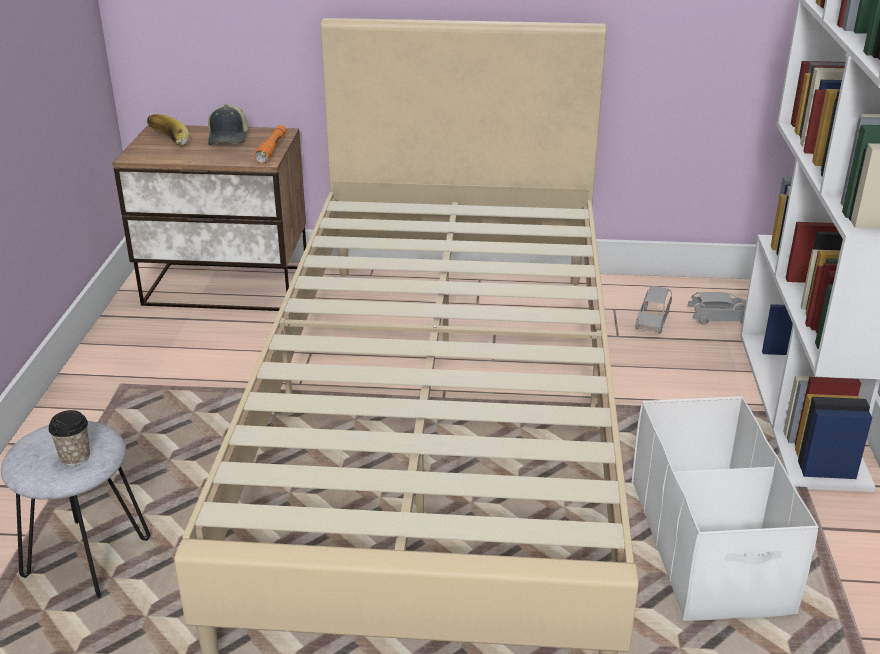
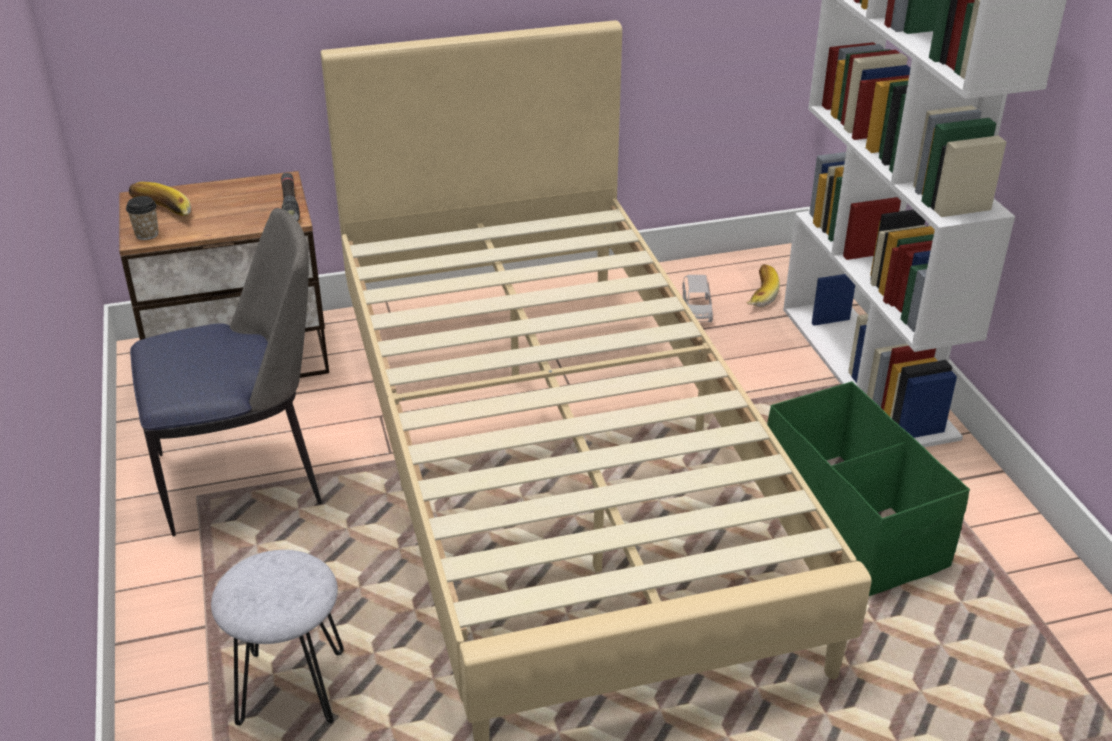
camera: 20 degrees left, 5 degrees up
cup [48,410,90,466] -> cup moved to [126,196,159,240]
cap [208,104,248,145] -> none
orange flashlight [254,125,287,164] -> black flashlight [281,173,300,221]
white storage box [631,396,819,621] -> green storage box [767,381,970,596]
grey toy car [688,292,746,325] -> banana [746,264,780,307]
none -> chair [130,208,322,536]

